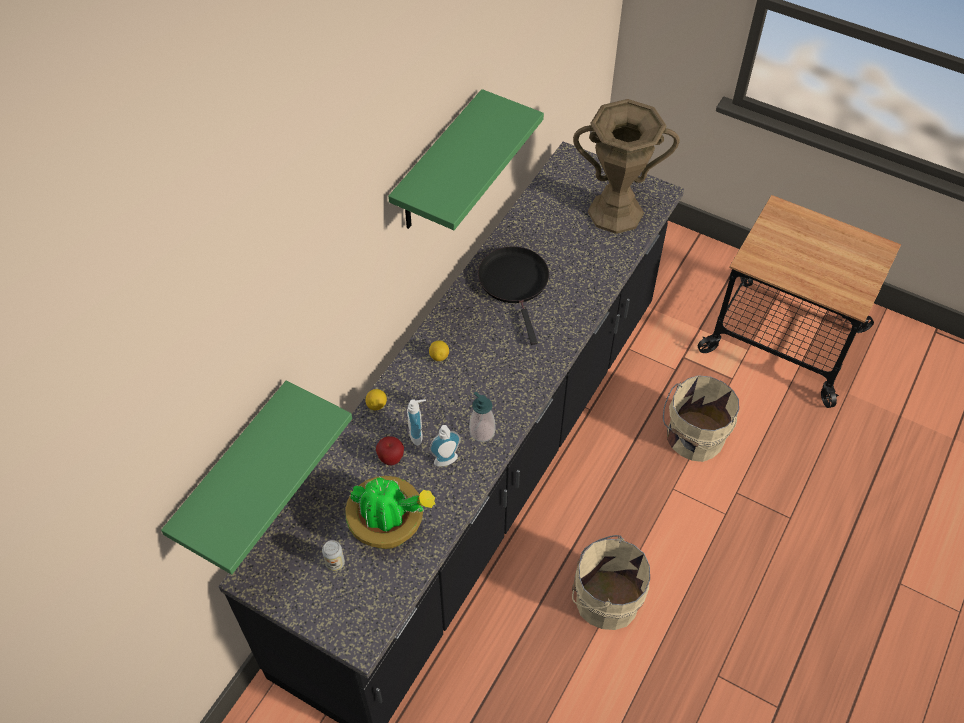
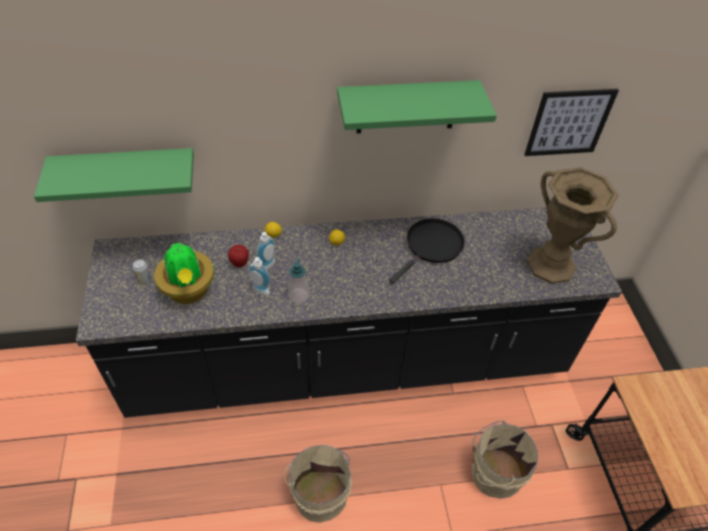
camera: 50 degrees right, 5 degrees down
none -> picture [524,89,619,156]

